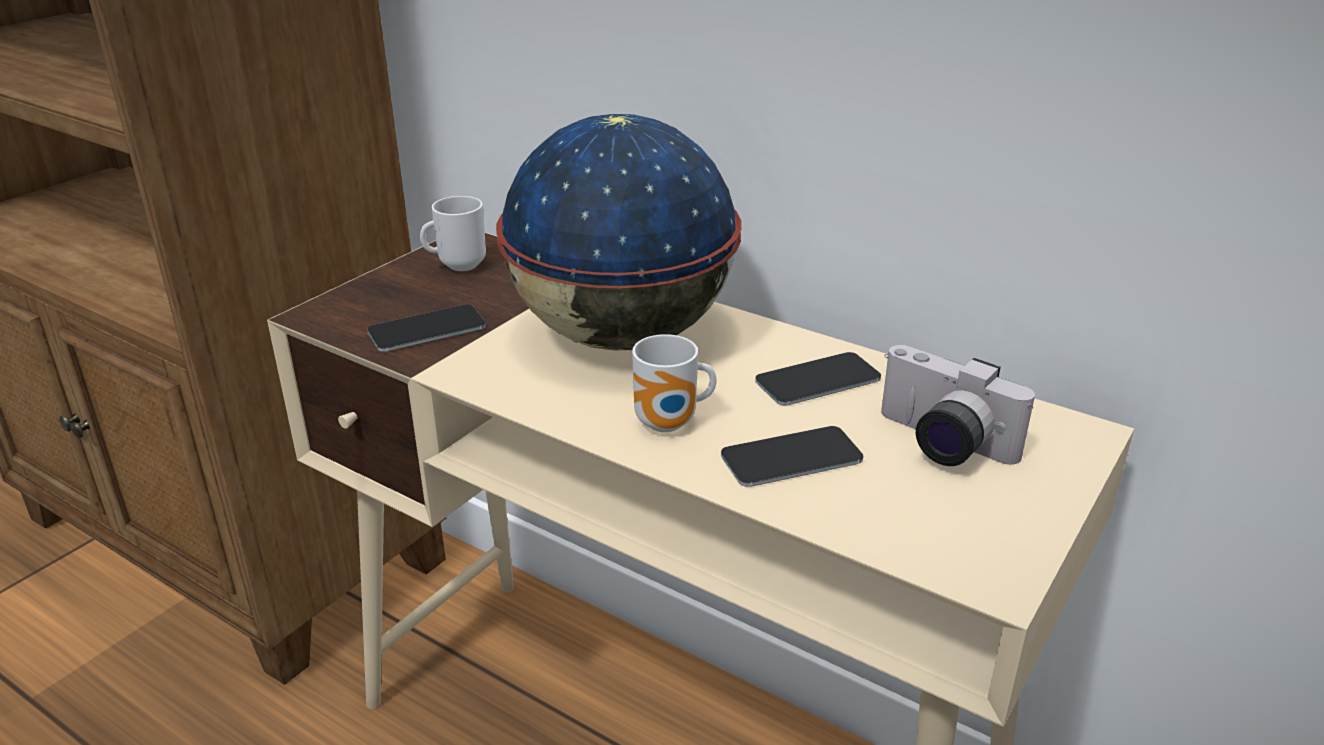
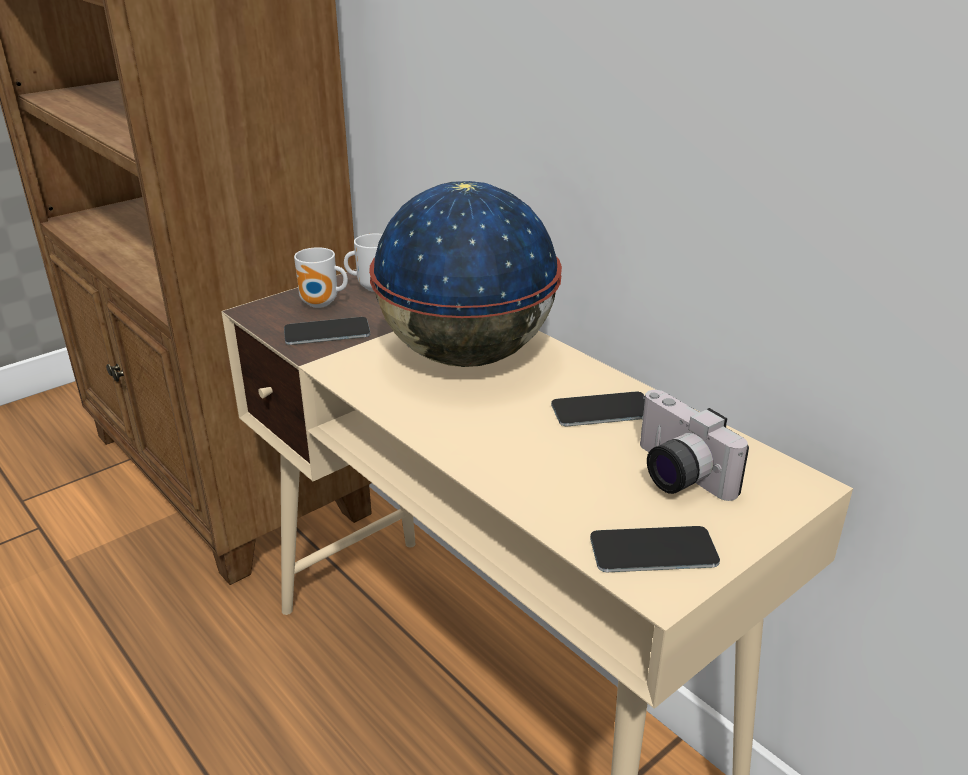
camera: 15 degrees right, 0 degrees up
mug [632,334,716,432] -> mug moved to [294,247,348,308]
phone [721,426,863,487] -> phone moved to [590,526,720,572]

